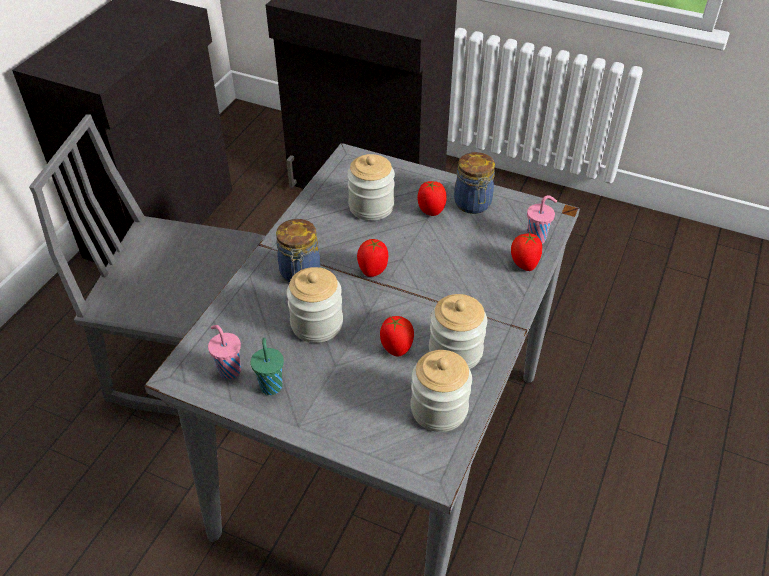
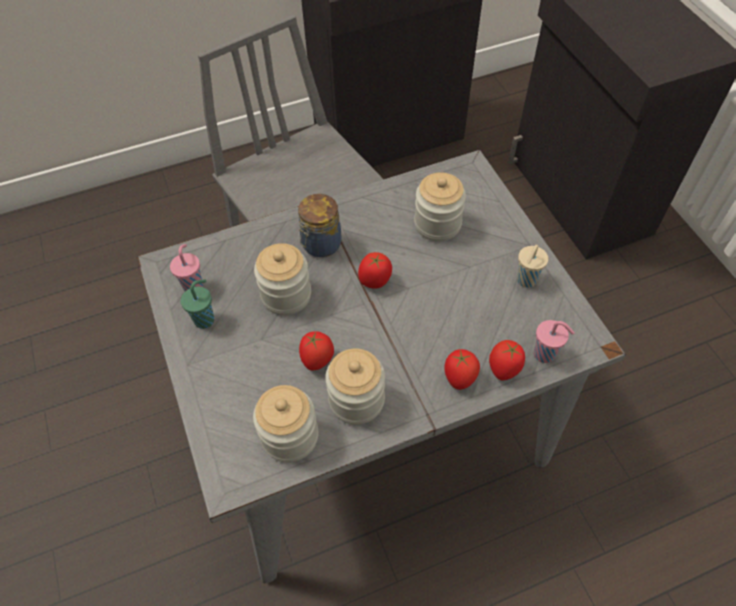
camera: 45 degrees right, 10 degrees up
tomato [417,181,447,216] -> tomato moved to [444,349,480,390]
jar [454,152,495,214] -> beige cup [517,245,548,288]

